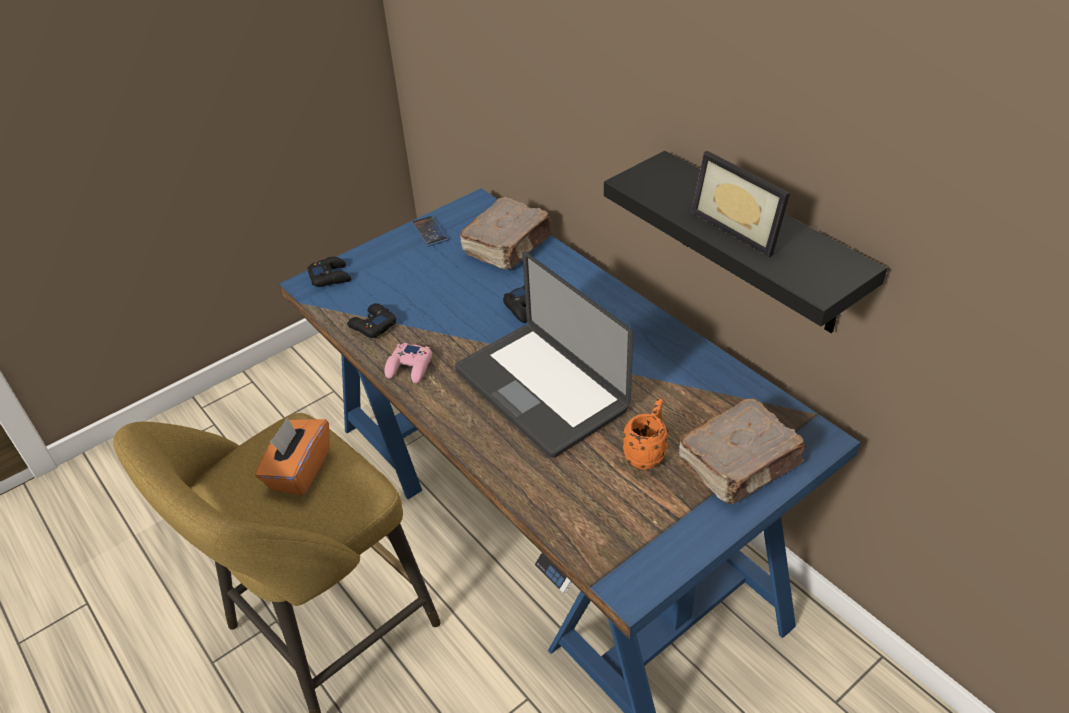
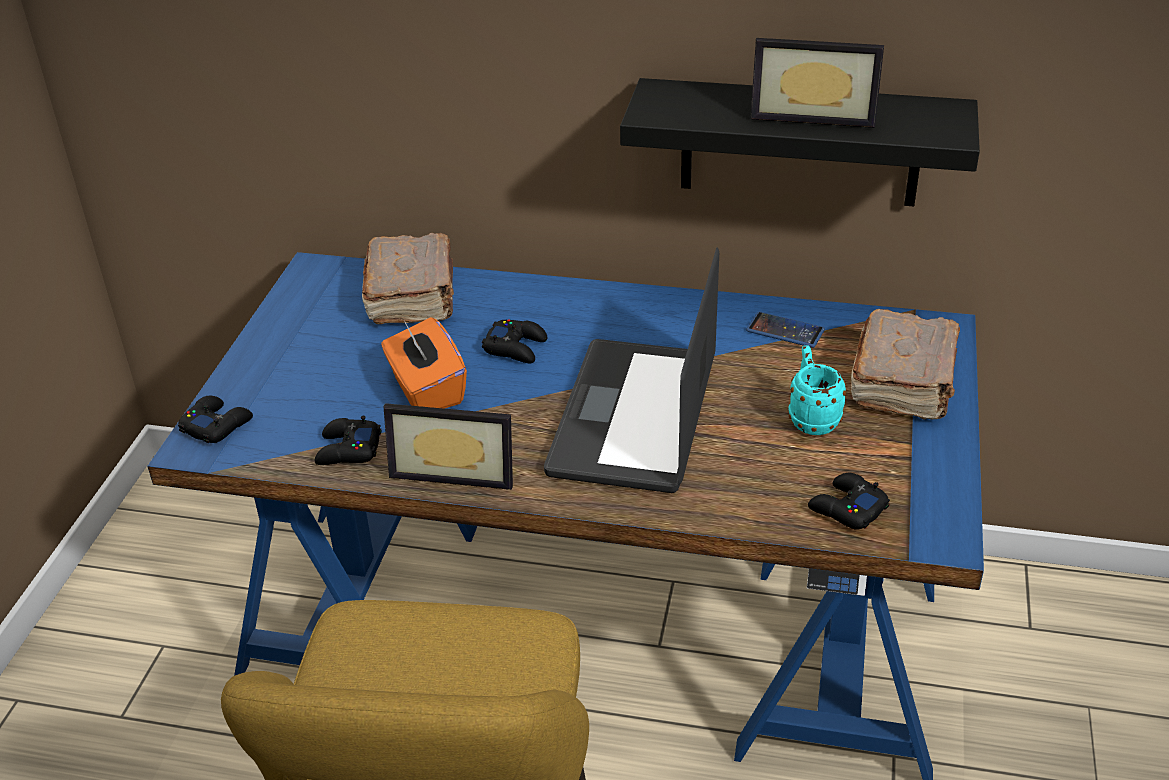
camera: 40 degrees left, 5 degrees down
orange tissue box [255,417,330,496] -> orange tissue box moved to [381,317,467,409]
pink game controller [384,343,432,383] -> picture frame [383,403,513,490]
phone [411,216,449,247] -> phone moved to [746,311,825,348]
laptop [455,251,633,458] -> laptop turned 90 degrees clockwise [544,248,719,493]
orange mug [623,398,668,470] -> turquoise mug [788,345,846,435]
none -> black game controller [808,473,890,530]

